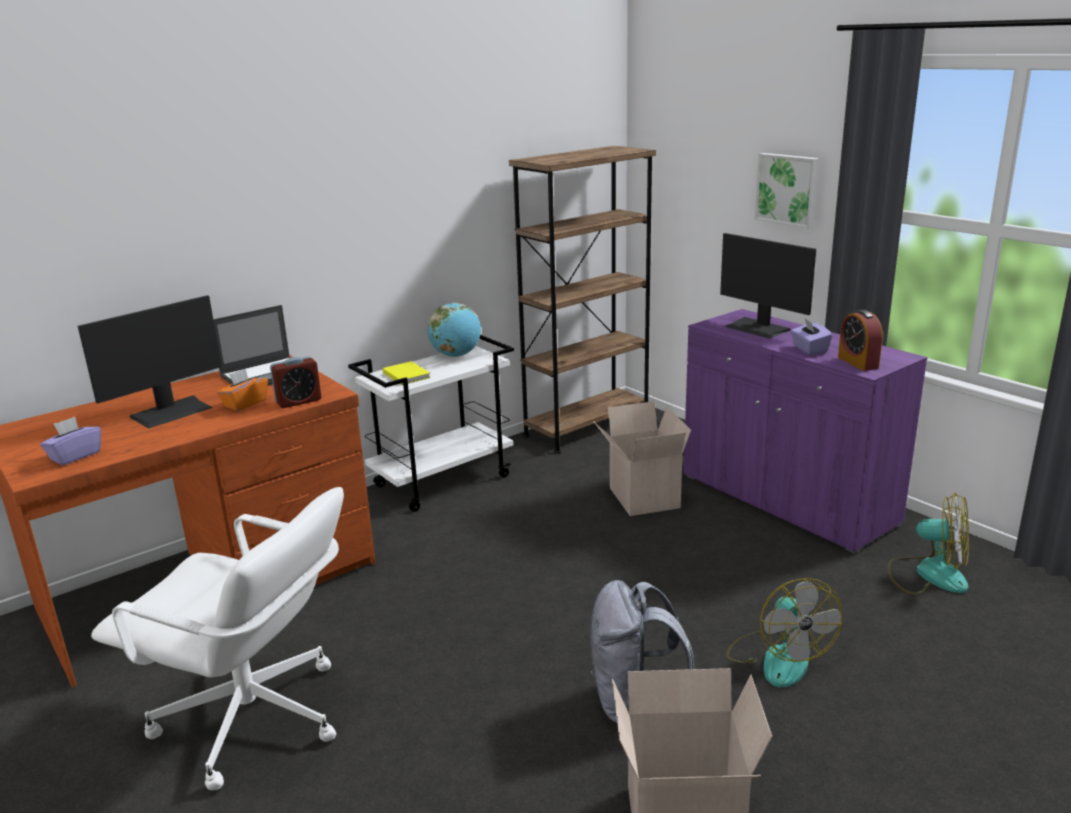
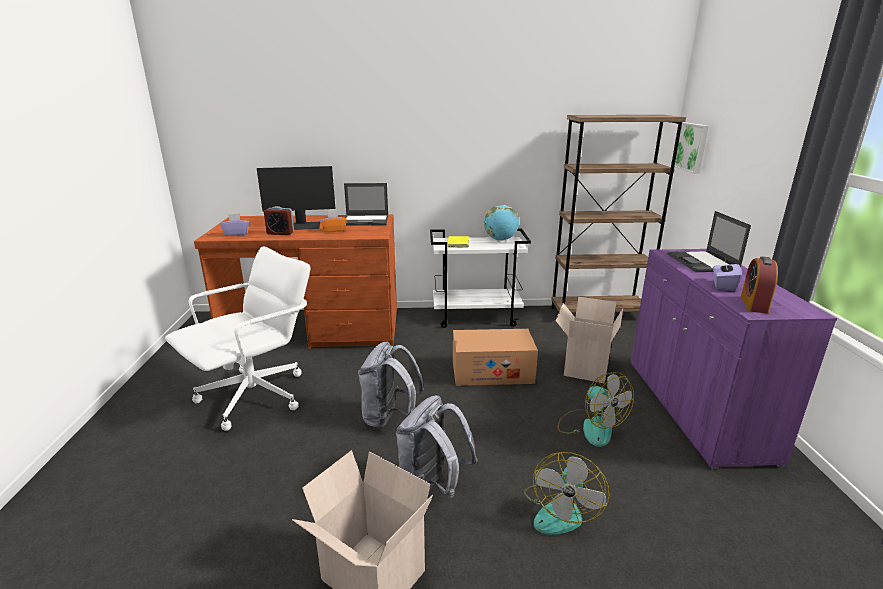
camera: 35 degrees right, 0 degrees up
white office chair [91,487,344,790] -> white office chair turned 105 degrees counterclockwise [165,246,310,431]
alarm clock [270,356,322,408] -> alarm clock moved to [264,206,294,235]
monitor [720,233,816,339] -> laptop [667,211,751,272]
picture [755,153,819,228] -> picture moved to [674,122,709,174]
fan [888,492,969,594] -> fan moved to [558,372,634,447]
none -> grey backpack [358,341,424,429]
none -> cardboard box [453,329,538,386]

